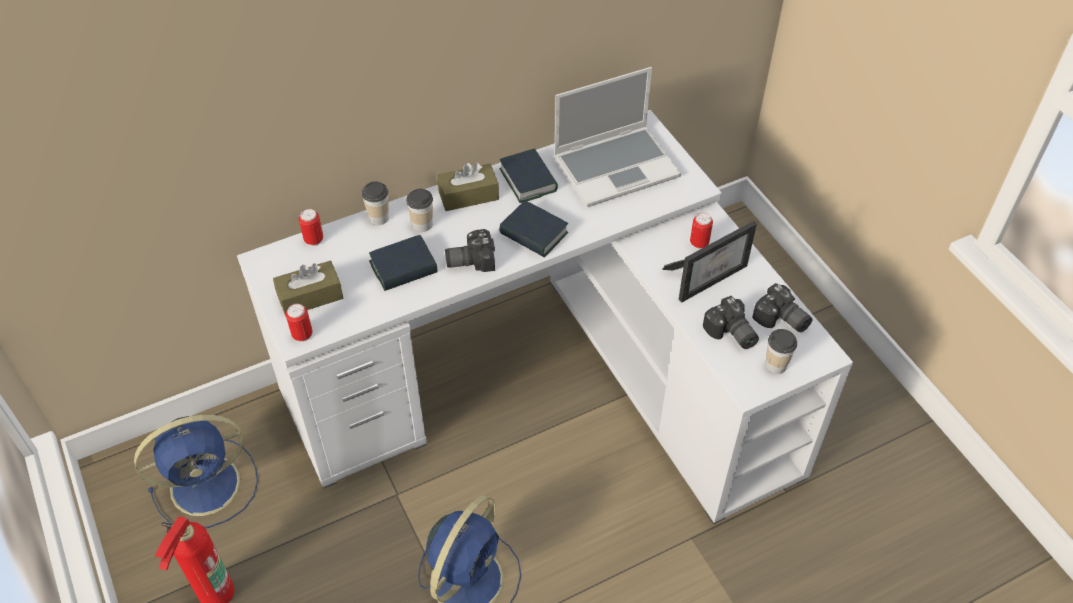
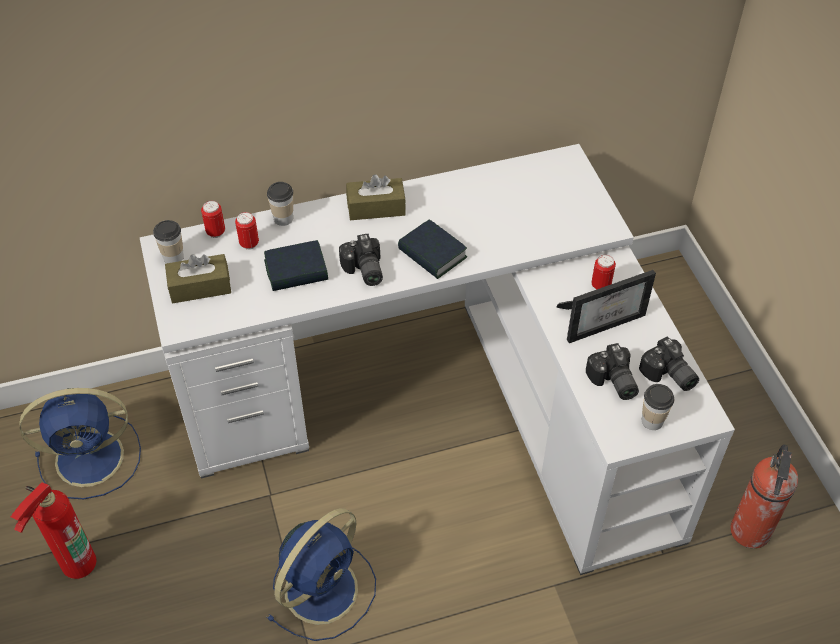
camera: 10 degrees right, 0 degrees up
can [286,304,313,342] -> can moved to [235,212,259,250]
cup [406,188,433,232] -> cup moved to [153,220,184,263]
camera [445,229,495,272] -> camera turned 105 degrees counterclockwise [339,234,383,286]
book [499,148,558,203] -> none
laptop [554,67,681,207] -> none
none -> fire extinguisher [730,444,798,549]

